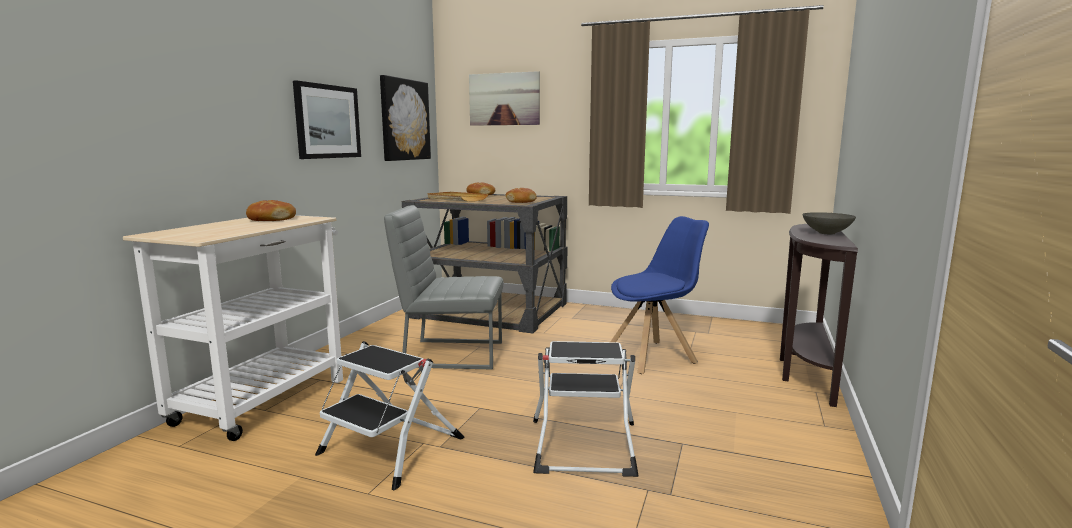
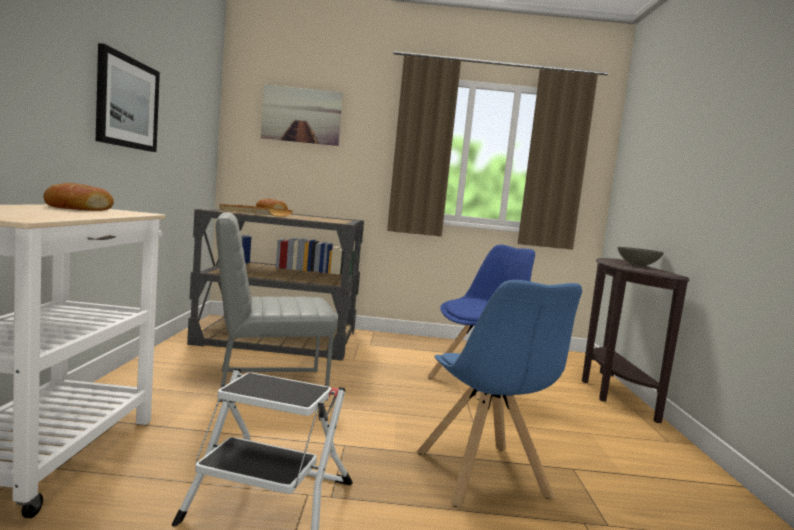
camera: 20 degrees left, 5 degrees down
picture [380,75,431,161] -> none
bread [506,188,537,203] -> none
step ladder [533,341,639,477] -> blue chair [417,280,582,508]

